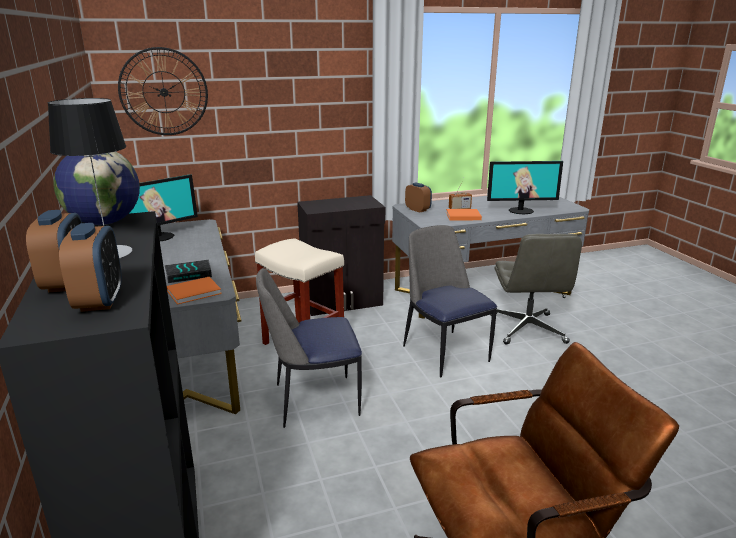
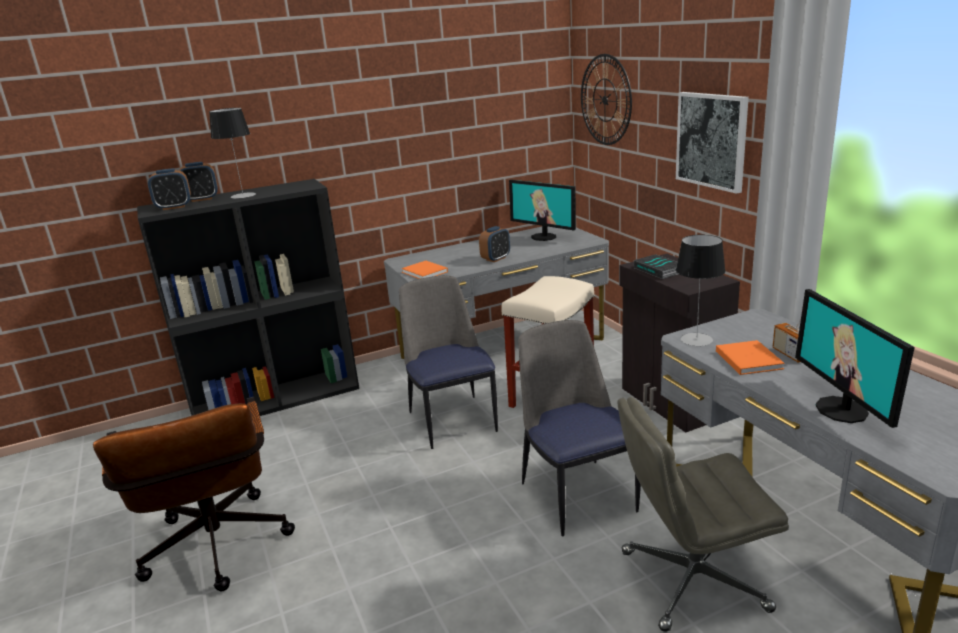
camera: 85 degrees right, 0 degrees up
globe [54,151,140,225] -> none
book [165,260,212,283] -> book moved to [634,254,679,279]
chair [403,225,497,378] -> chair turned 75 degrees counterclockwise [518,320,641,536]
alarm clock [405,182,432,213] -> alarm clock moved to [479,226,510,262]
none -> picture [676,92,749,194]
none -> table lamp [676,235,726,346]

